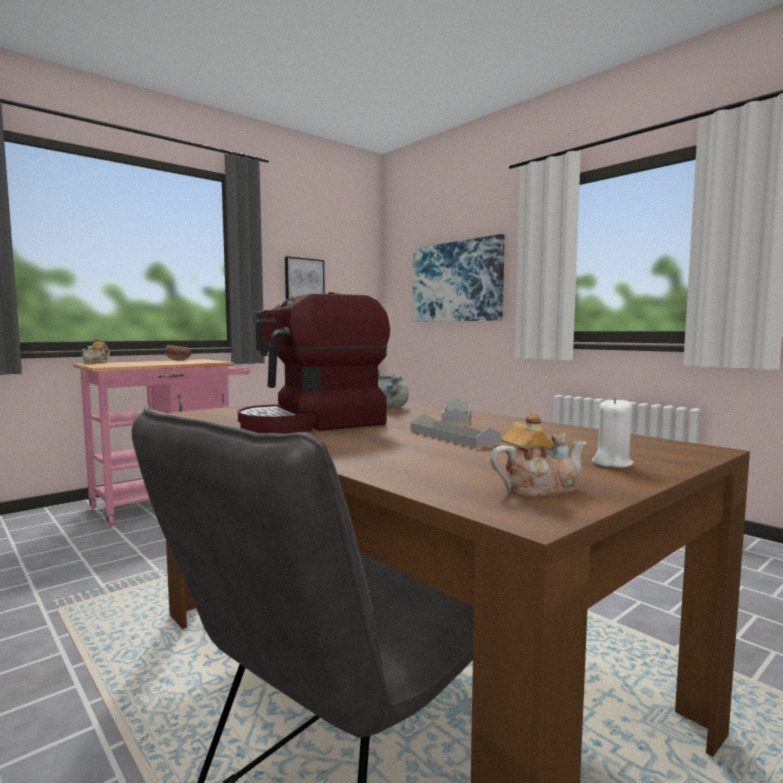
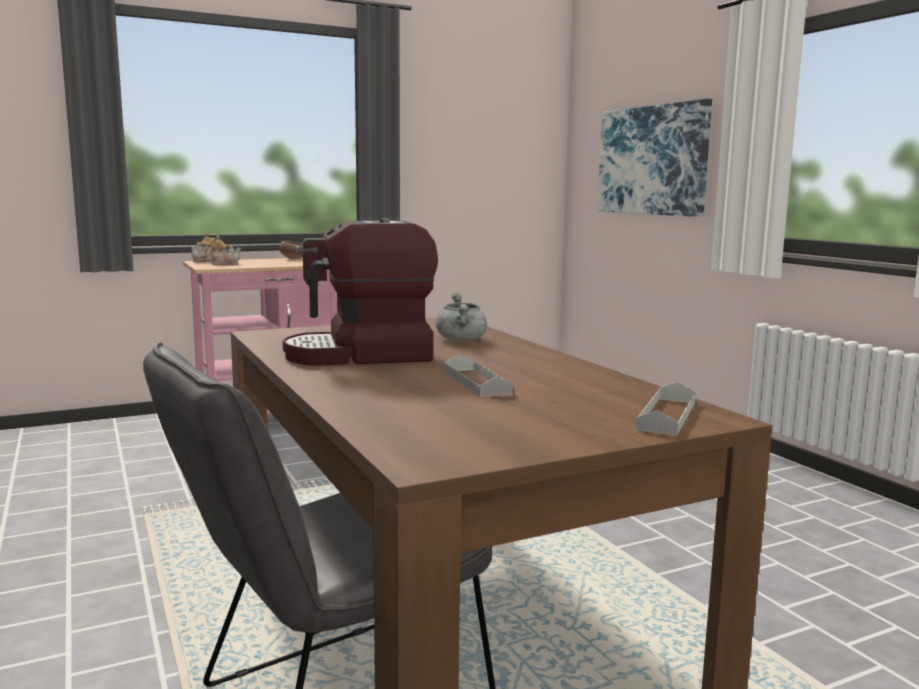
camera: 15 degrees right, 5 degrees up
picture [285,256,325,300] -> none
grey tray [441,398,470,424] -> grey tray moved to [636,382,696,436]
teapot [490,412,587,497] -> teapot moved to [205,235,242,265]
white candle [592,397,633,468] -> none

